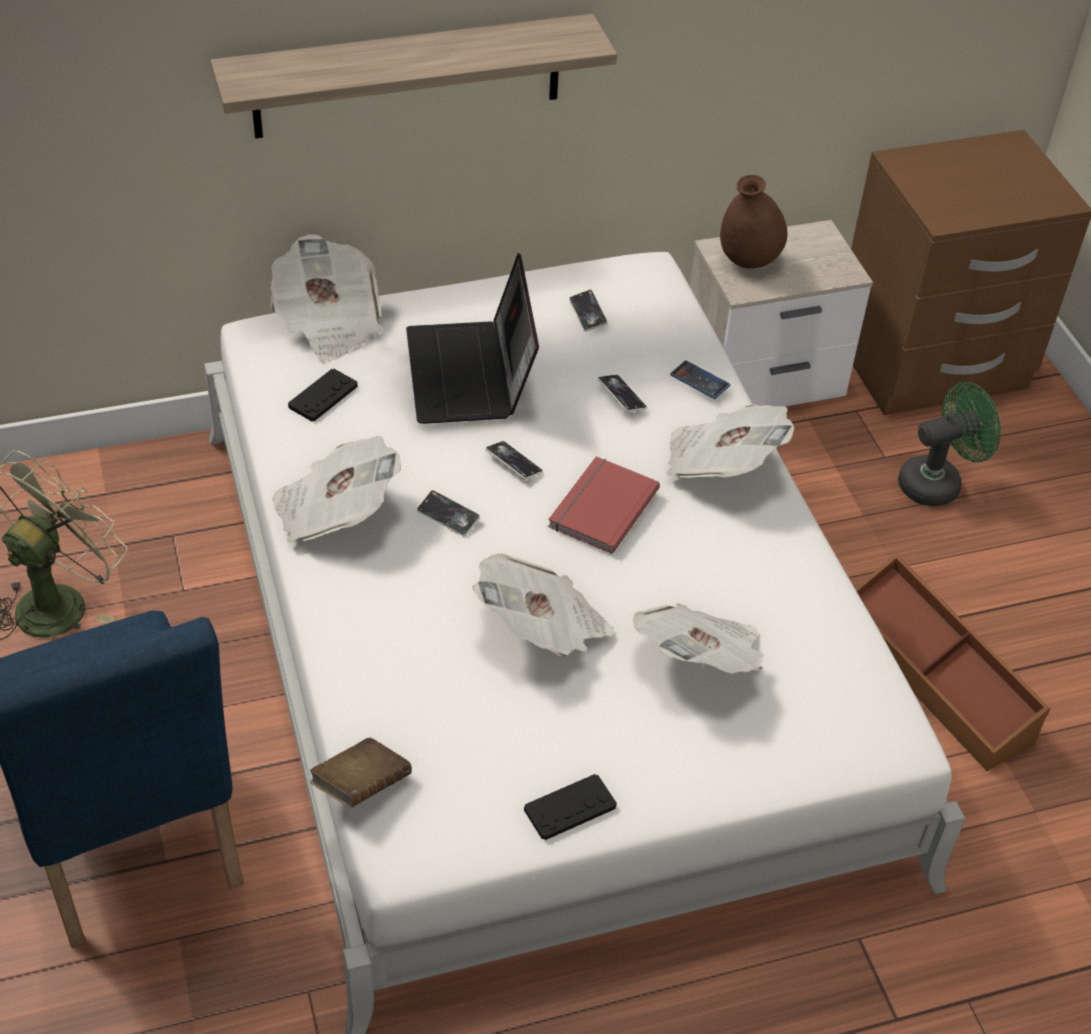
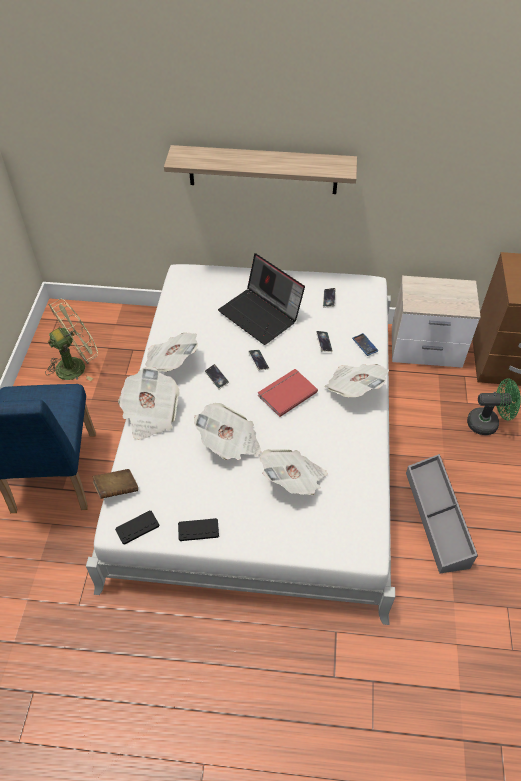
camera: 25 degrees right, 5 degrees up
newspaper [270,234,382,362] -> newspaper moved to [118,367,180,440]
black game controller [288,369,358,421] -> black game controller moved to [115,511,160,545]
laptop [406,253,539,424] -> laptop turned 60 degrees counterclockwise [218,253,305,345]
brown vase [720,174,787,269] -> none
brown storage box [855,554,1050,771] -> grey storage box [406,454,478,574]

